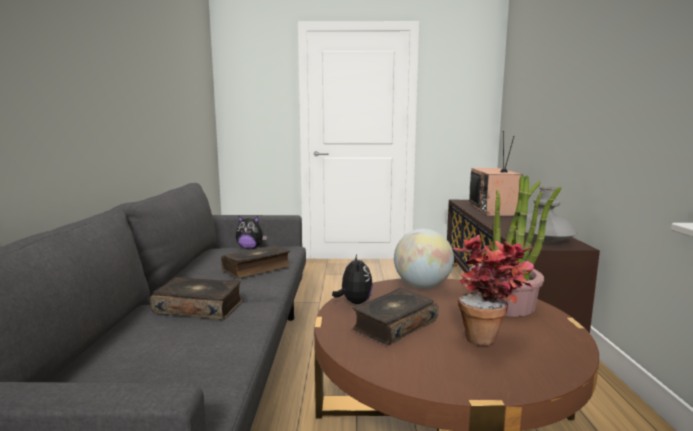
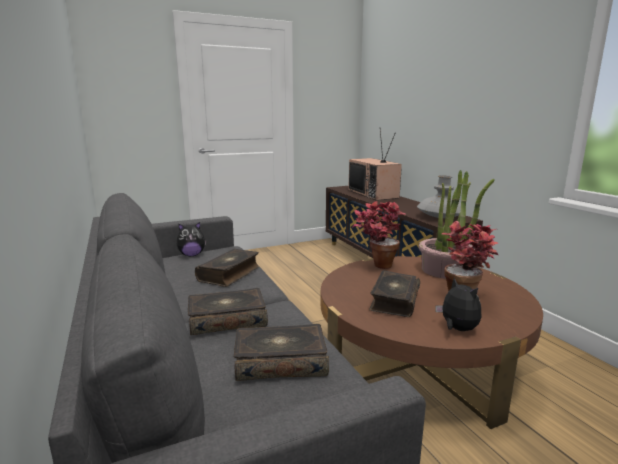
camera: 25 degrees left, 5 degrees up
plush toy [332,254,373,304] -> plush toy moved to [435,278,481,331]
globe [394,229,454,288] -> potted plant [352,201,407,269]
none -> book [234,324,329,381]

